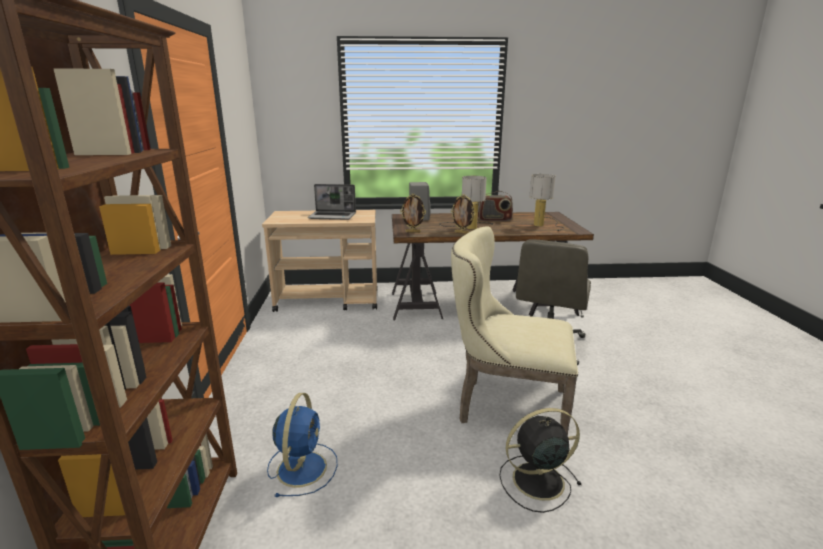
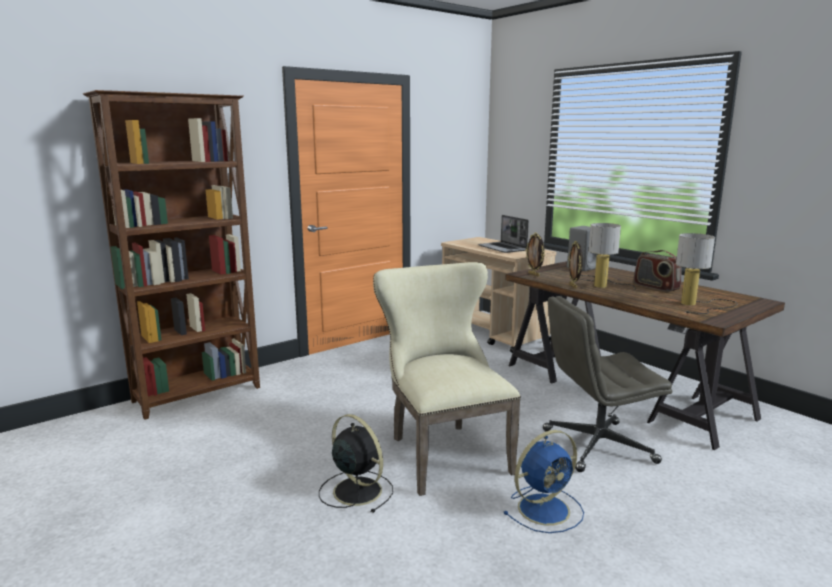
camera: 55 degrees right, 5 degrees down
blue fan [267,393,337,497] -> blue fan moved to [504,430,584,533]

